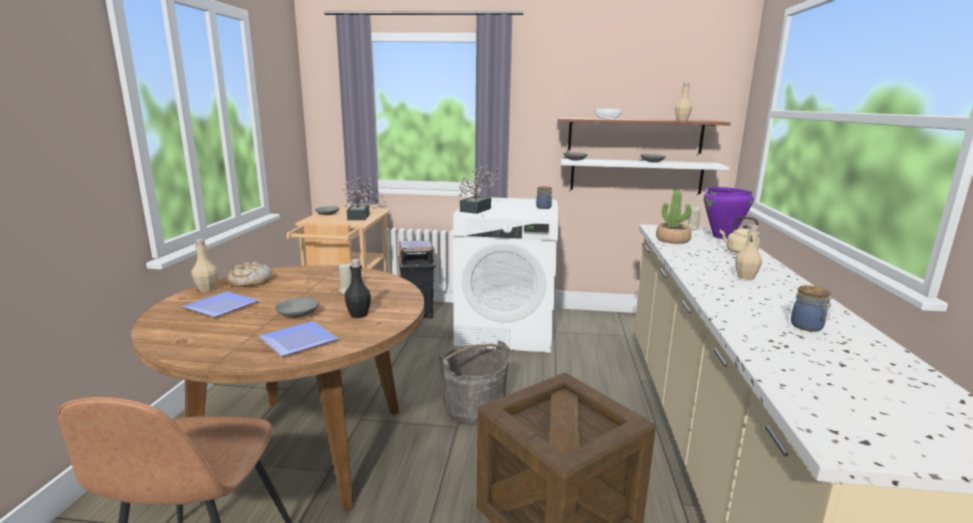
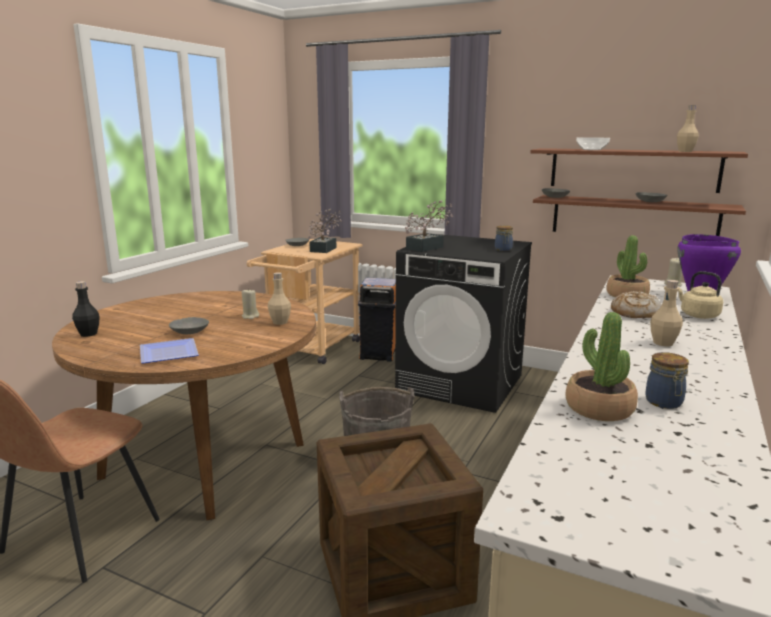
camera: 20 degrees right, 0 degrees up
plate [183,292,259,318] -> none
beige bottle [191,239,218,292] -> beige bottle moved to [268,272,291,325]
bread [227,262,271,287] -> bread moved to [611,291,662,318]
black bottle [345,259,371,318] -> black bottle moved to [72,281,100,337]
white washing machine [453,197,559,353] -> black washing machine [395,234,532,413]
white shelf [560,158,729,194] -> brown shelf [533,195,746,236]
none -> potted plant [565,312,638,421]

